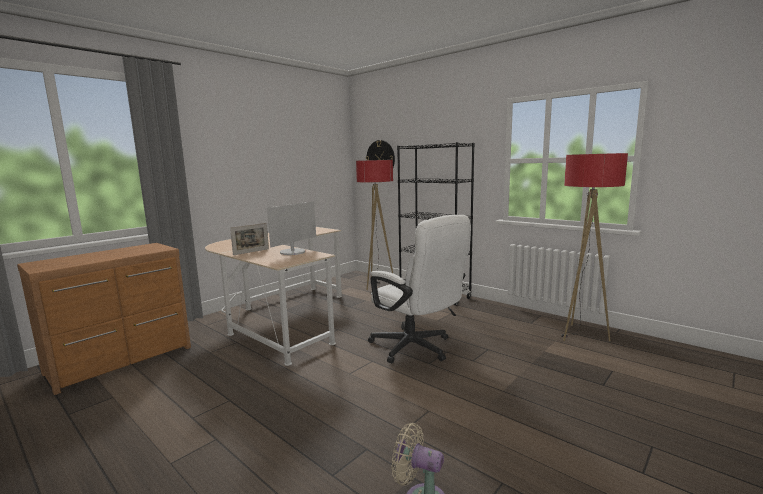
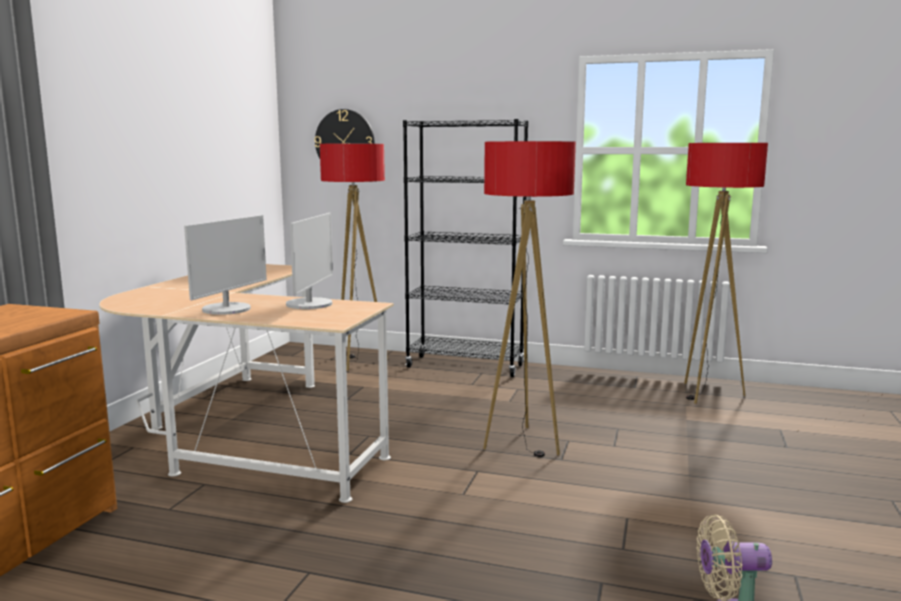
camera: 25 degrees left, 0 degrees up
picture frame [230,223,269,255] -> monitor [184,215,267,315]
white office chair [368,215,471,364] -> floor lamp [483,141,576,457]

